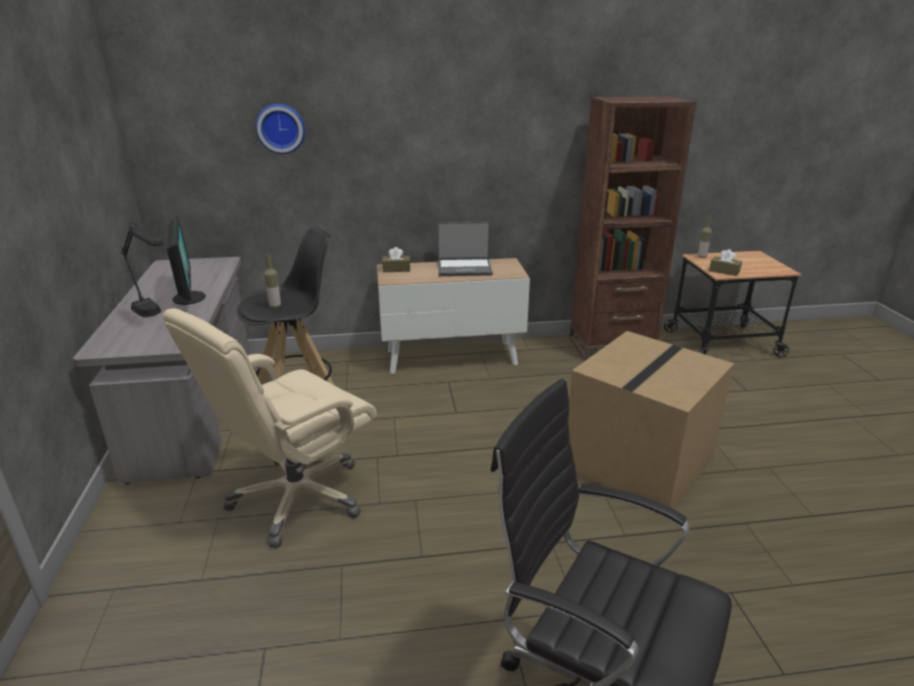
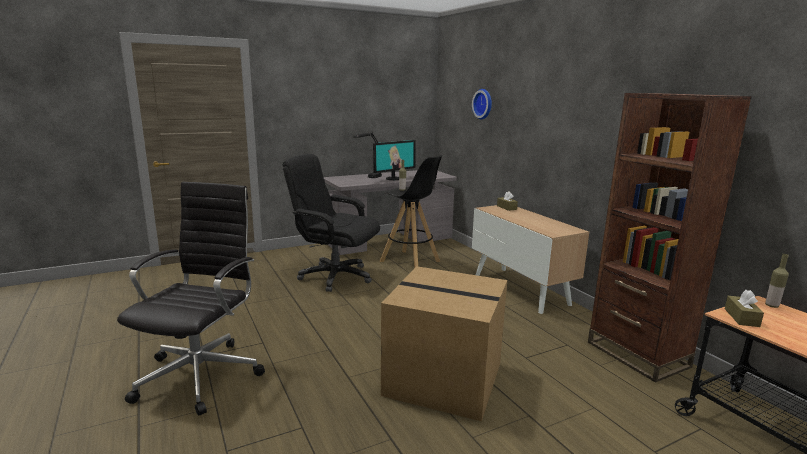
camera: 70 degrees right, 10 degrees down
beige office chair [163,308,377,548] -> black office chair [283,154,380,292]
laptop [437,222,493,276] -> none

